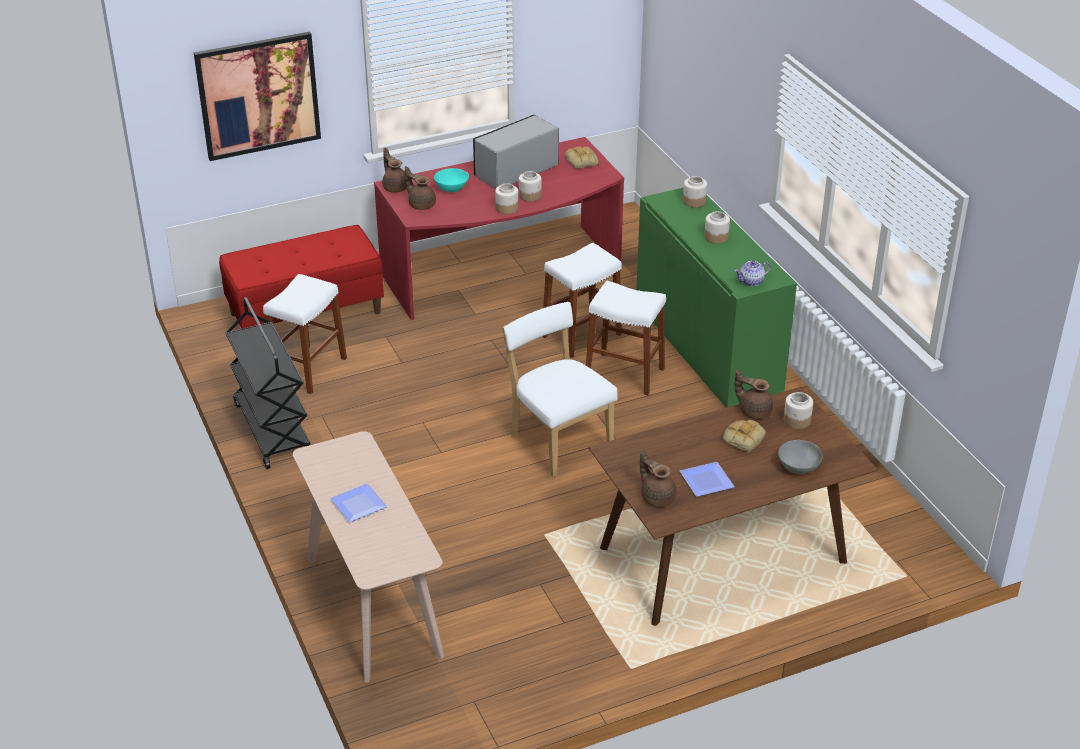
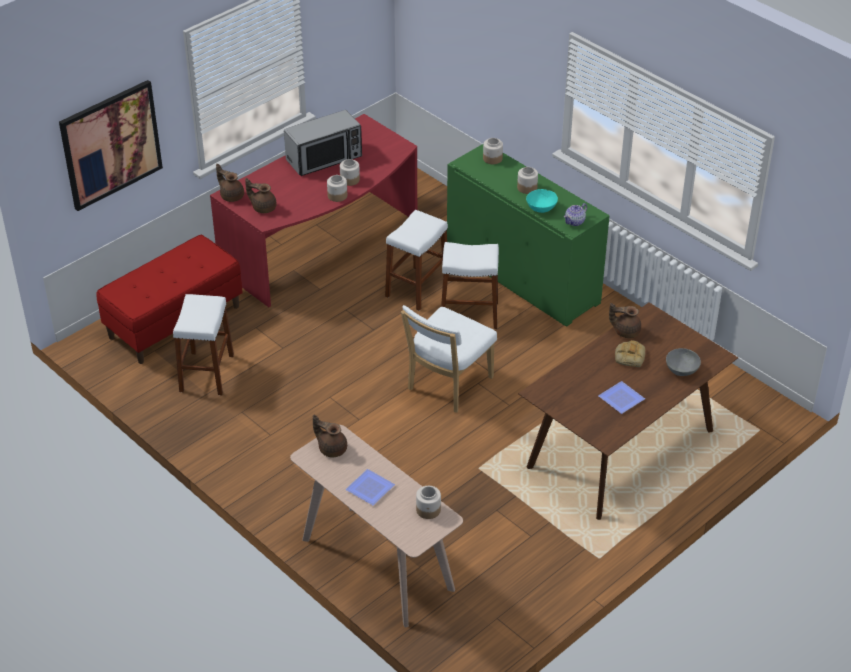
camera: 20 degrees left, 5 degrees up
black cart [226,297,310,469] -> none
turquoise bowl [434,168,469,192] -> turquoise bowl moved to [526,189,558,213]
microwave [473,114,559,189] -> microwave turned 150 degrees counterclockwise [284,110,362,176]
white chair [502,302,618,477] -> white chair turned 90 degrees counterclockwise [401,305,497,413]
bread [565,147,598,169] -> none
brown teapot [640,449,677,507] -> brown teapot moved to [313,415,347,457]
jar [784,392,813,429] -> jar moved to [416,486,441,519]

